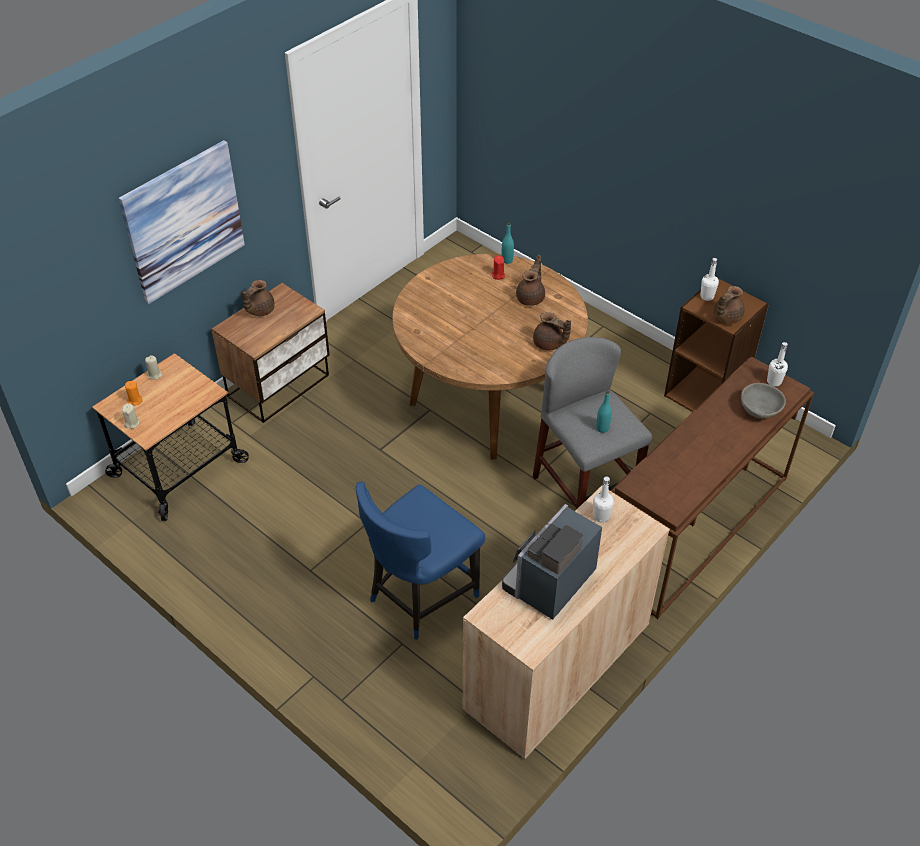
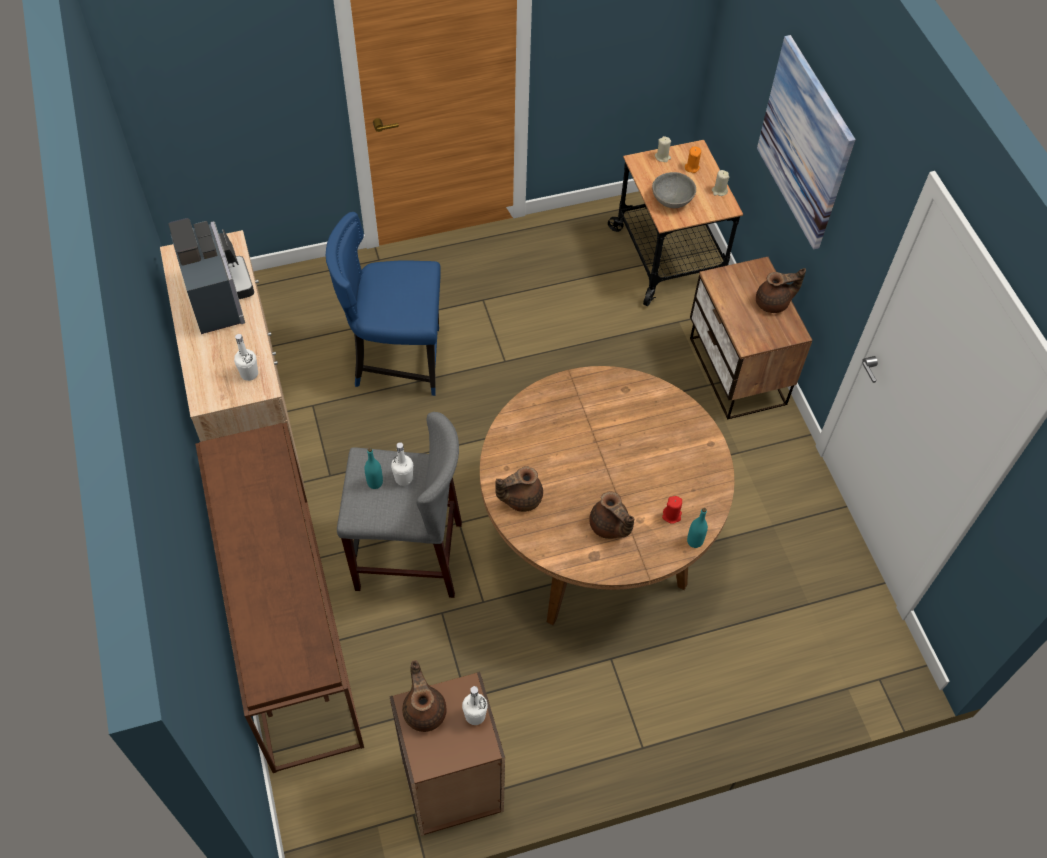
camera: 120 degrees right, 10 degrees up
brown teapot [242,280,275,316] -> brown teapot turned 105 degrees clockwise [756,268,806,313]
blue chair [356,482,485,640] -> blue chair turned 75 degrees counterclockwise [326,212,441,396]
grey bowl [741,383,786,419] -> grey bowl moved to [652,172,696,208]
white bottle [767,342,788,386] -> white bottle moved to [391,442,413,486]

